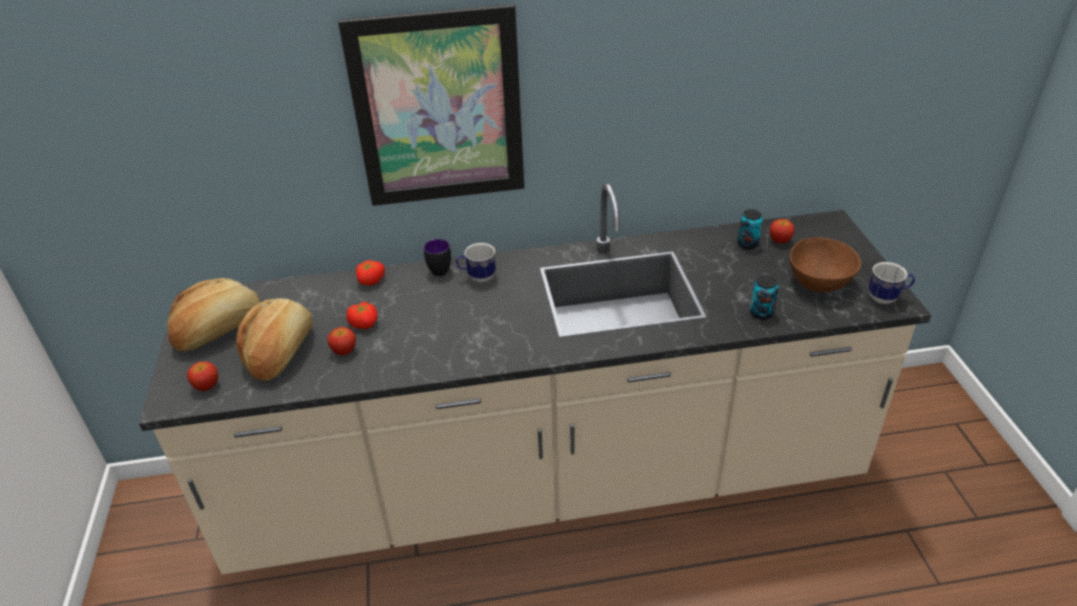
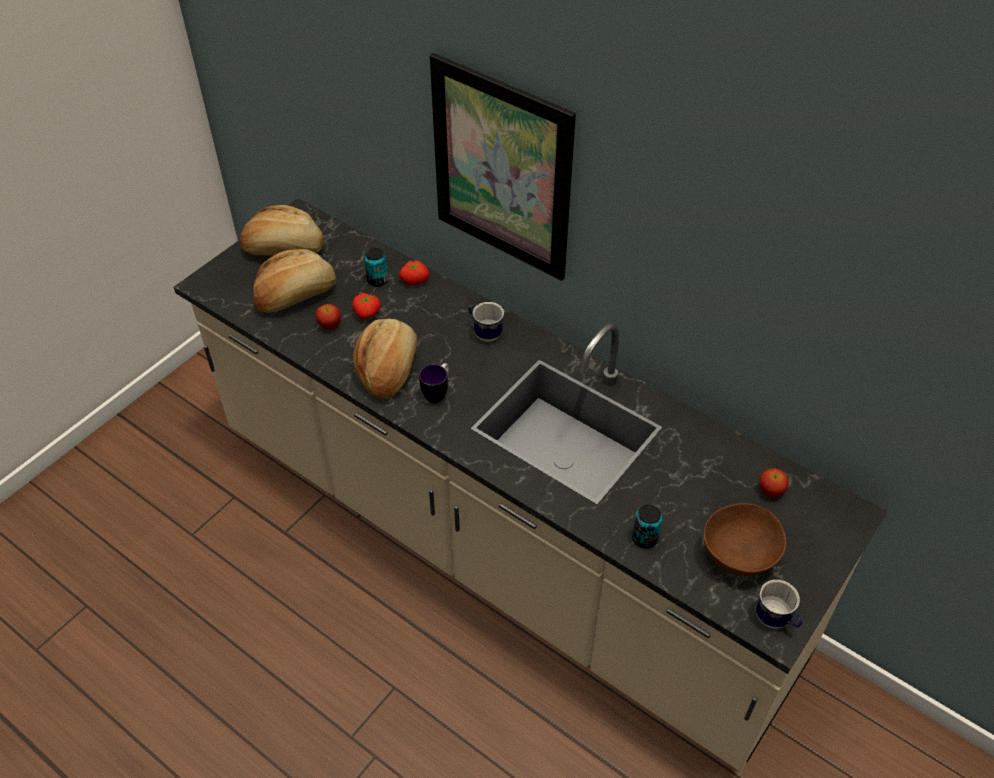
camera: 45 degrees right, 10 degrees up
apple [187,362,218,391] -> none
mug [424,239,451,276] -> mug moved to [419,363,449,403]
can [737,209,763,250] -> can moved to [364,248,388,287]
none -> bread [353,319,418,399]

